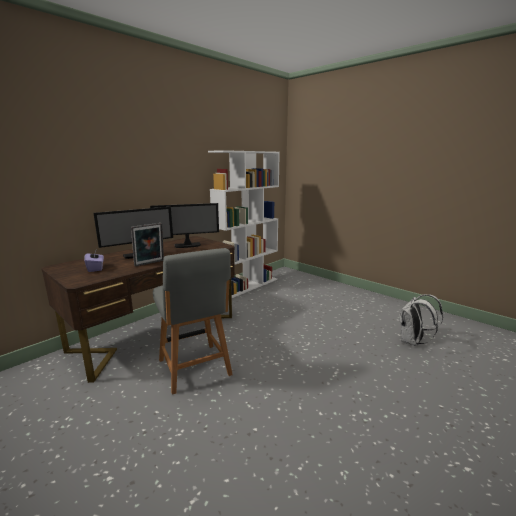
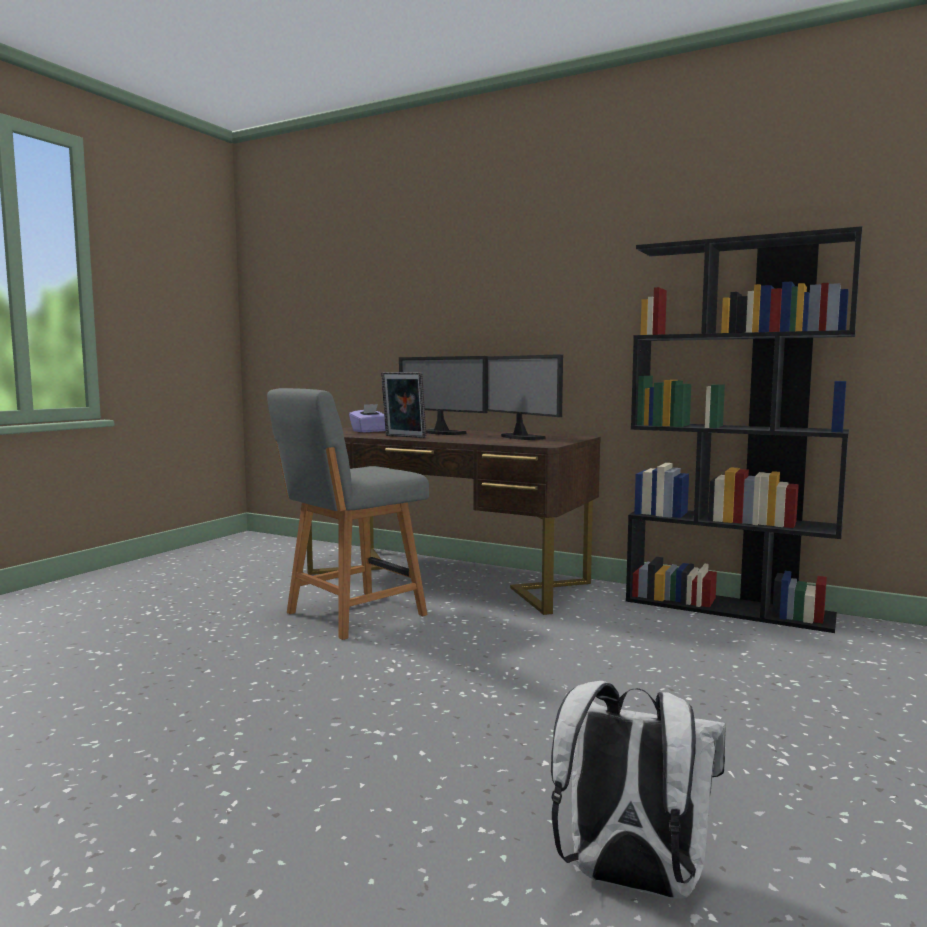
camera: 75 degrees right, 10 degrees down
white bookcase [208,150,280,298] -> black bookcase [626,226,862,633]

